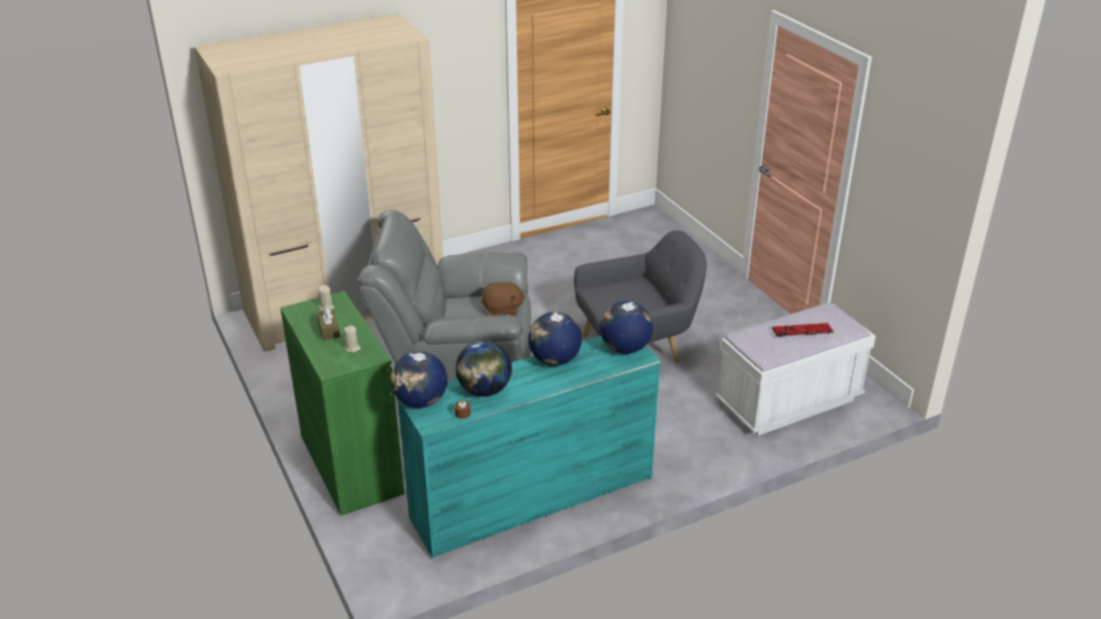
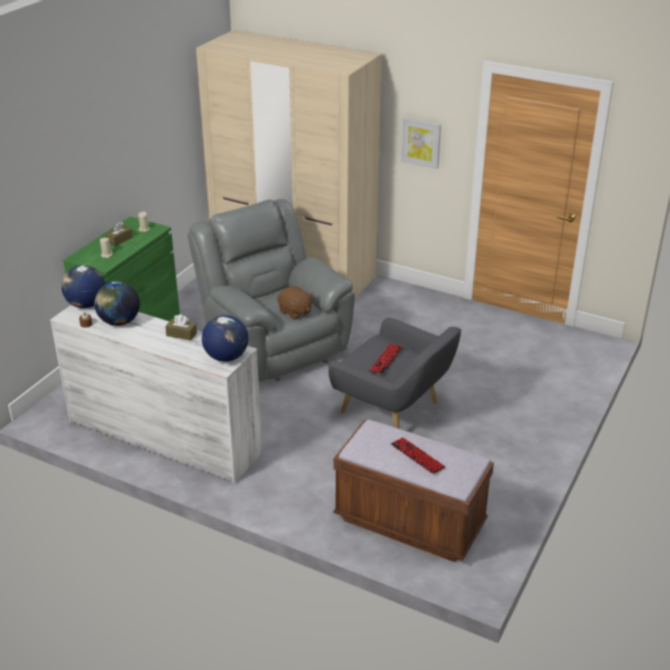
camera: 55 degrees right, 0 degrees up
turquoise dresser [397,336,661,559] -> white dresser [50,305,262,484]
globe [528,312,582,366] -> brown tissue box [165,314,197,341]
white bench [716,303,876,436] -> brown bench [333,420,494,562]
none -> keyboard [369,344,403,374]
none -> picture [401,118,441,169]

